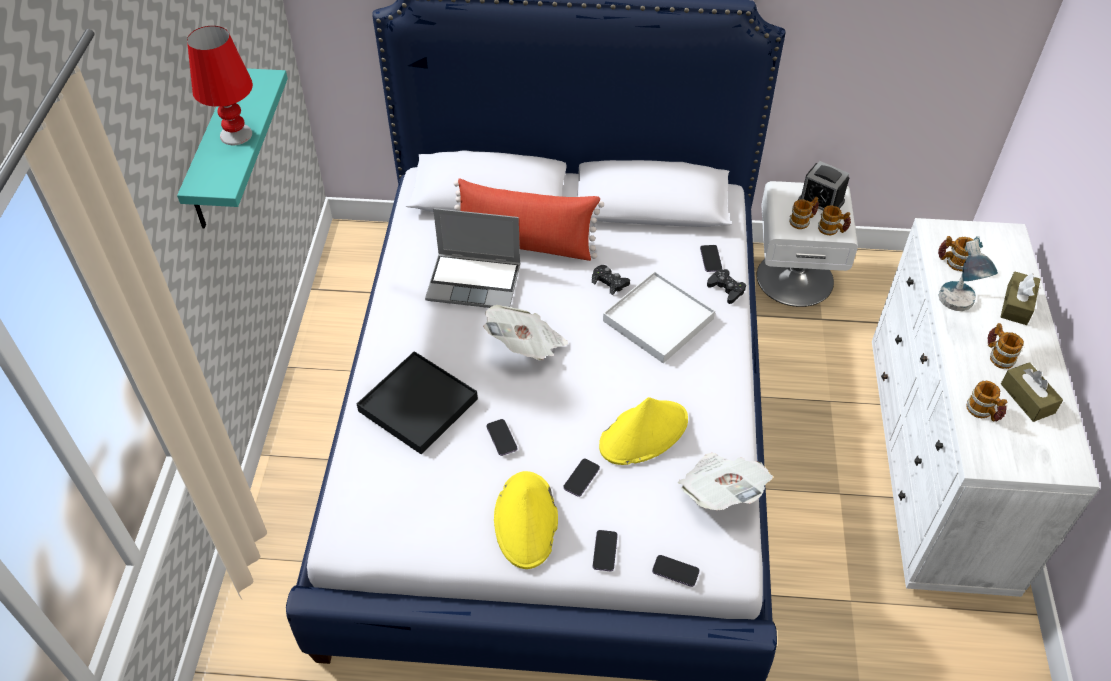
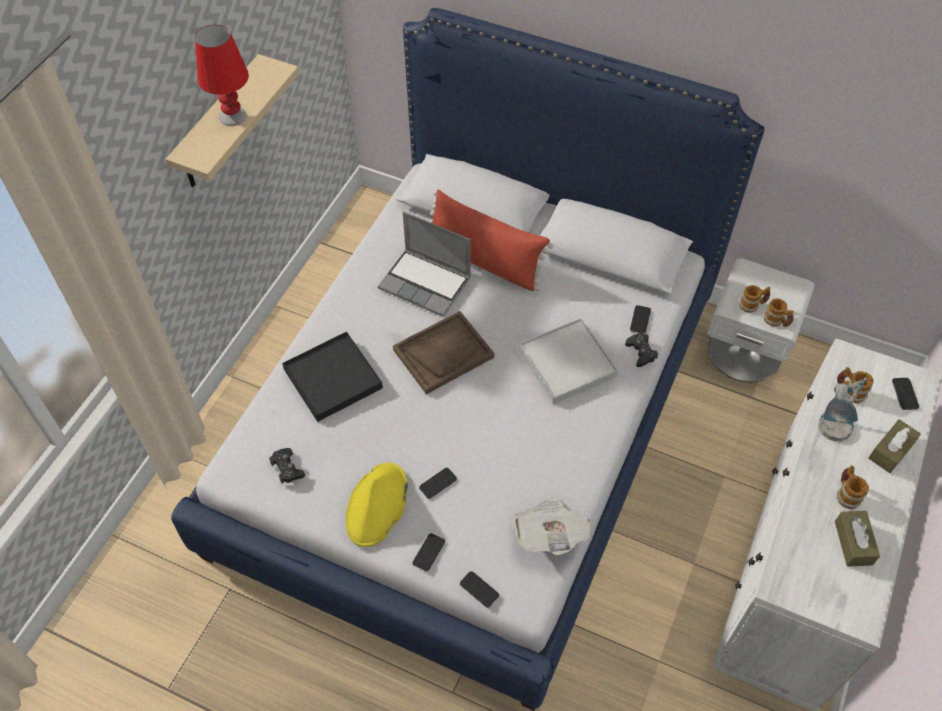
camera: 20 degrees right, 5 degrees up
turquoise shelf [177,68,288,228] -> beige shelf [166,54,299,187]
newspaper [483,305,568,360] -> brown tray [393,311,494,394]
phone [486,419,517,456] -> phone moved to [892,378,919,410]
black game controller [592,265,630,295] -> black game controller moved to [269,448,305,484]
yellow hat [599,397,688,465] -> none
alarm clock [798,161,850,210] -> none
mug [966,381,1007,422] -> none

